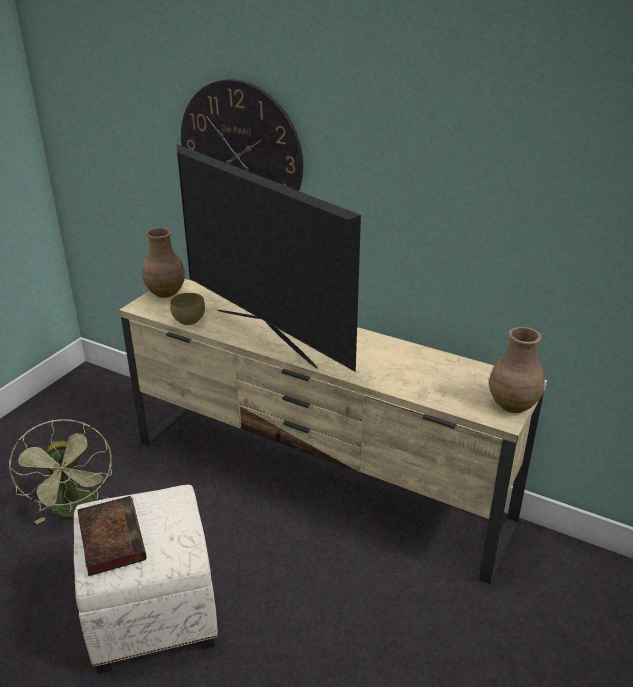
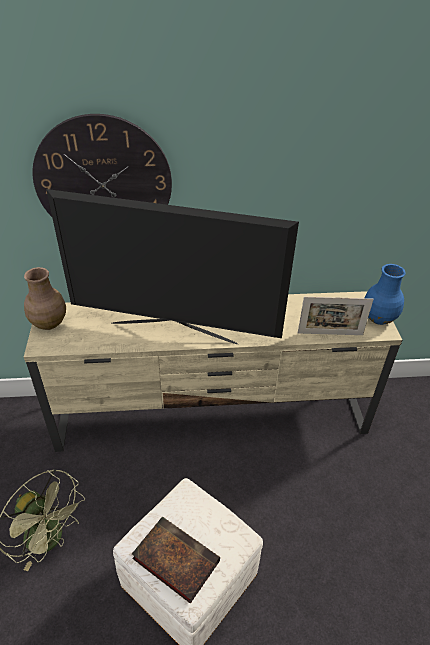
camera: 35 degrees left, 10 degrees up
brown bowl [170,293,205,325] -> none
brown vase [489,327,545,413] -> blue vase [365,264,406,325]
none -> picture frame [298,297,374,335]

